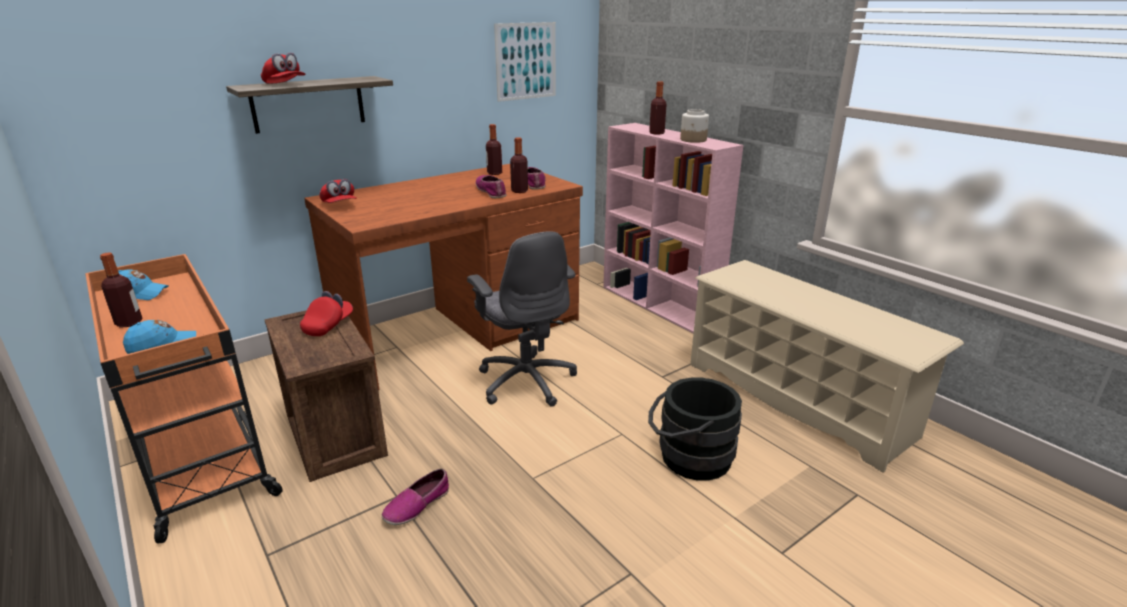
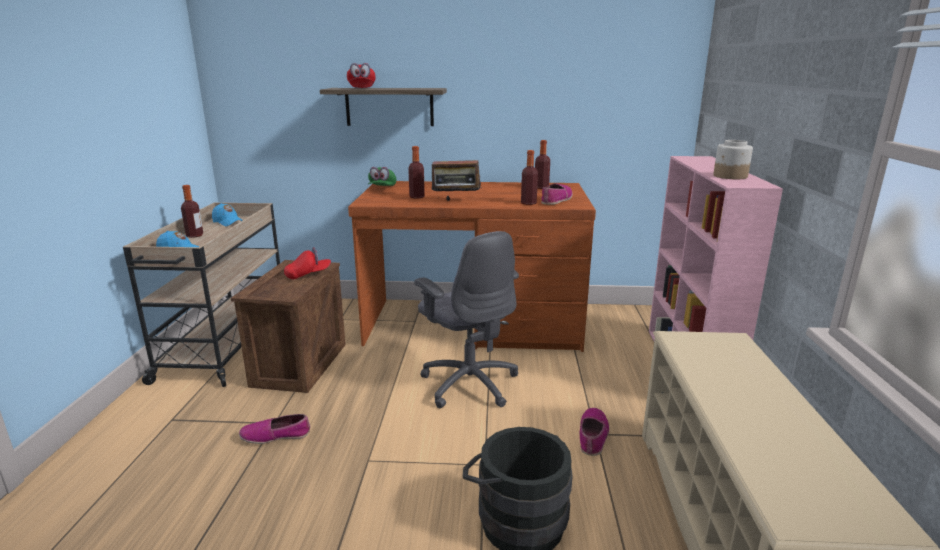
camera: 40 degrees right, 5 degrees down
orange cart [85,254,283,543] -> beige cart [123,203,280,387]
red cap [320,179,357,203] -> green cap [368,167,397,186]
grey office chair [467,231,577,407] -> grey office chair turned 45 degrees counterclockwise [414,231,519,408]
shoe [476,175,506,198] -> shoe moved to [580,408,609,456]
picture [494,22,556,102] -> none
bottle [649,81,667,134] -> bottle moved to [408,146,425,199]
none -> radio [432,151,482,201]

